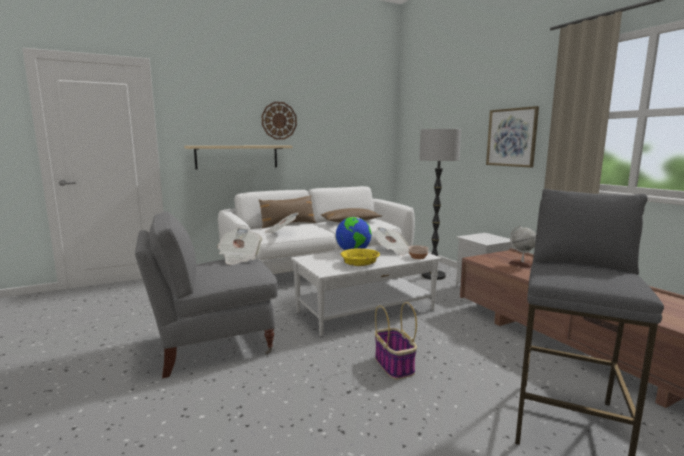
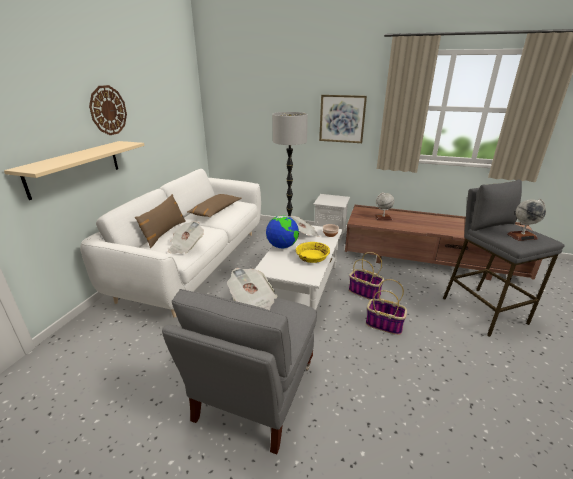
camera: 45 degrees left, 15 degrees up
none -> basket [349,252,384,300]
none -> globe [507,199,546,241]

